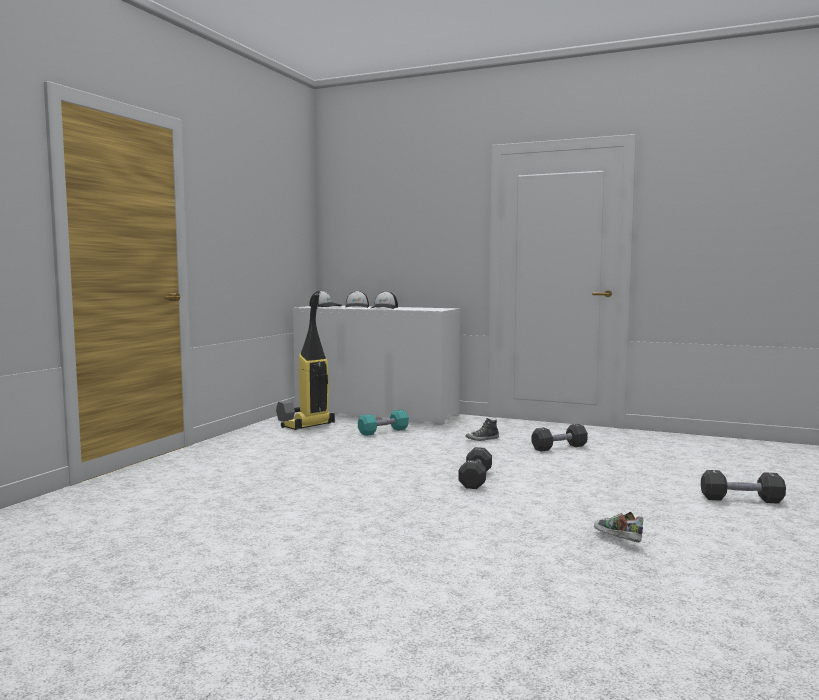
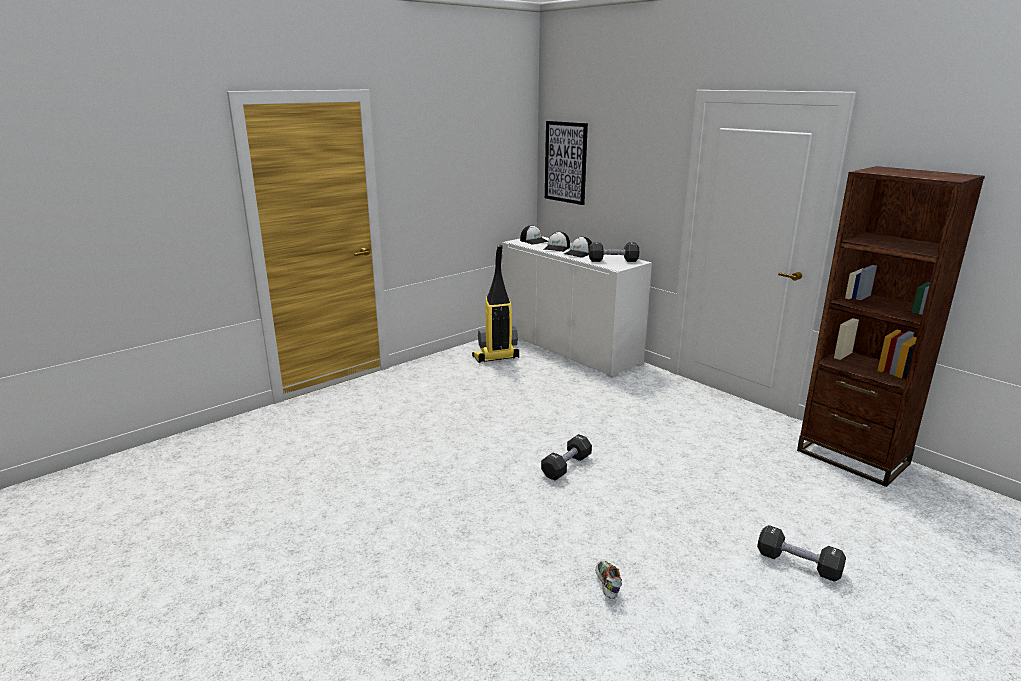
camera: 25 degrees right, 15 degrees up
turquoise dumbbell [358,410,409,436] -> none
shoe [466,418,499,441] -> none
black dumbbell [531,424,588,452] -> black dumbbell moved to [589,242,639,262]
none -> picture [545,121,588,205]
none -> brown bookcase [797,166,985,487]

